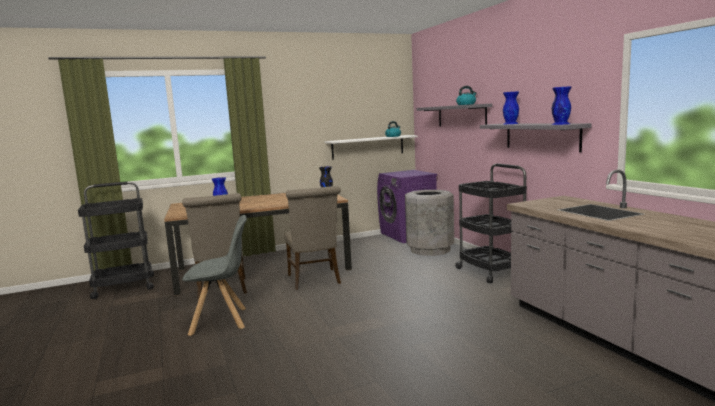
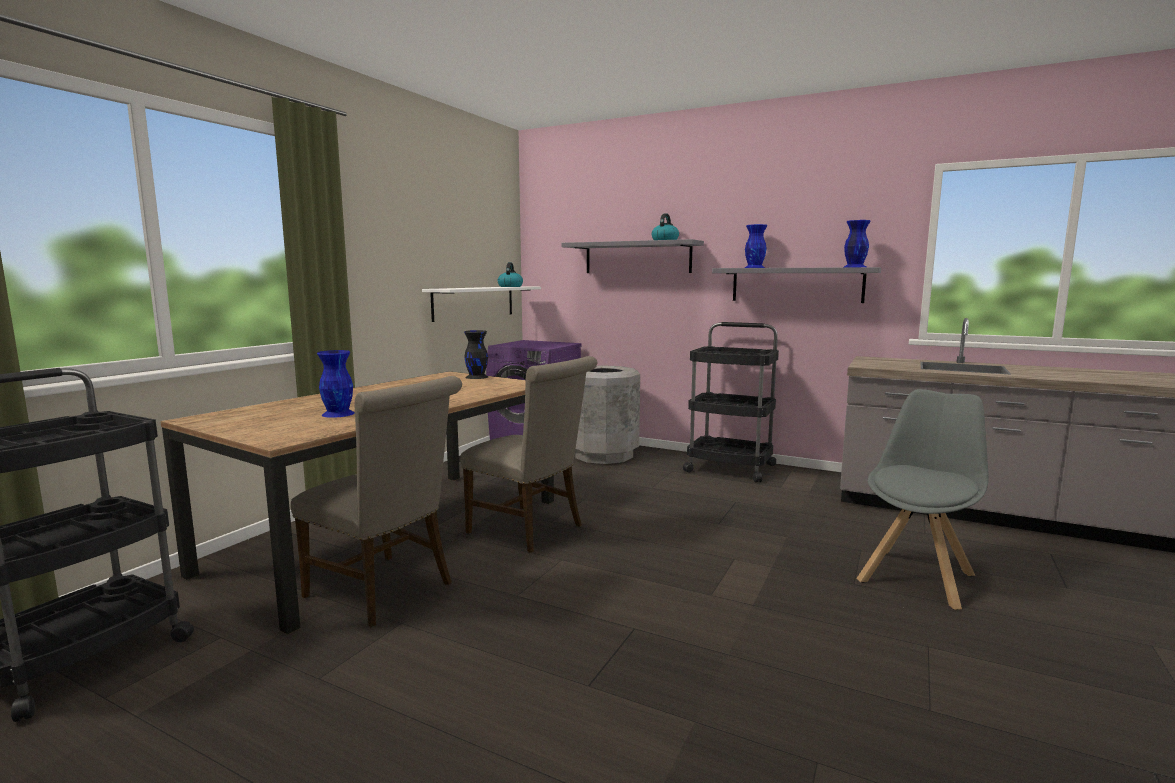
camera: 40 degrees left, 0 degrees up
grey chair [182,215,247,336] -> grey chair moved to [856,389,989,610]

